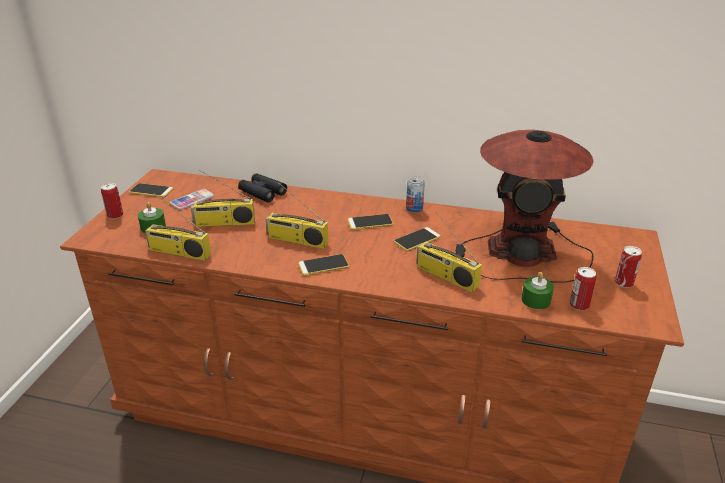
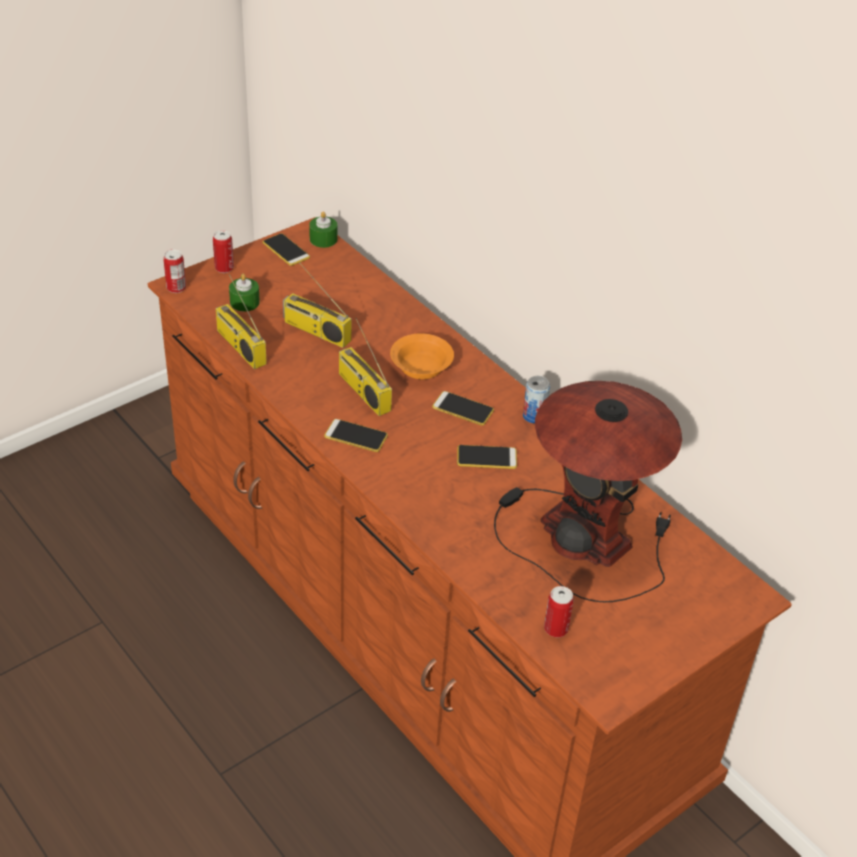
camera: 35 degrees right, 10 degrees up
phone [170,189,214,210] -> none
black binoculars [238,173,287,203] -> none
radio [416,211,482,292] -> none
green candle [521,272,554,309] -> green candle moved to [309,211,337,248]
can [615,246,642,288] -> can moved to [164,249,186,293]
none -> orange bowl [390,333,454,379]

